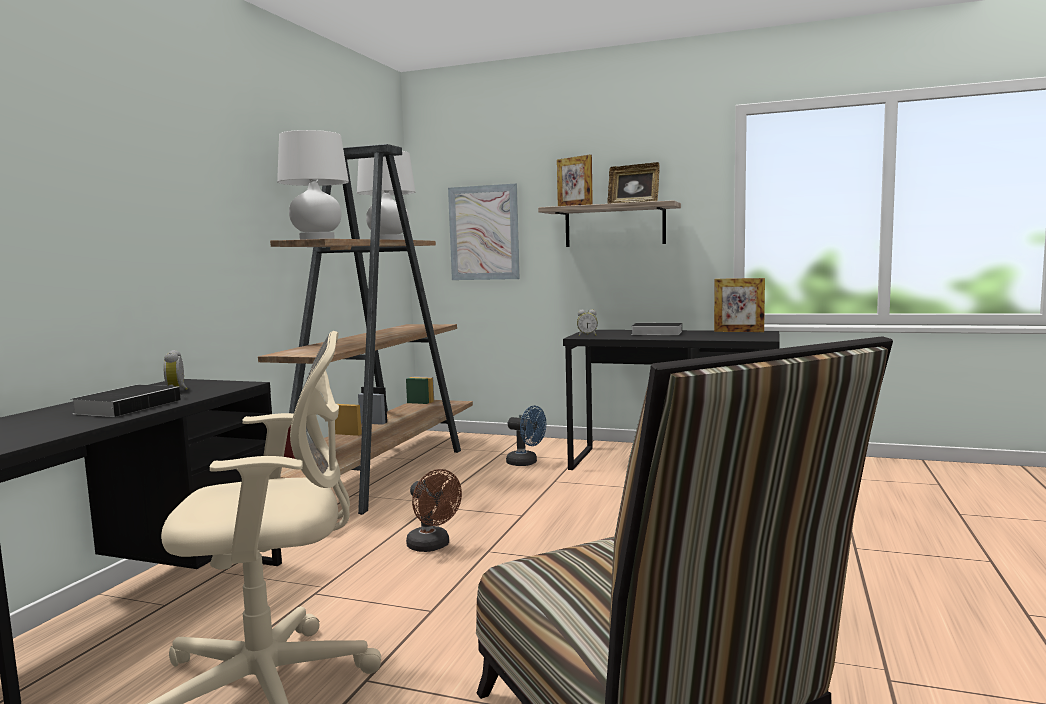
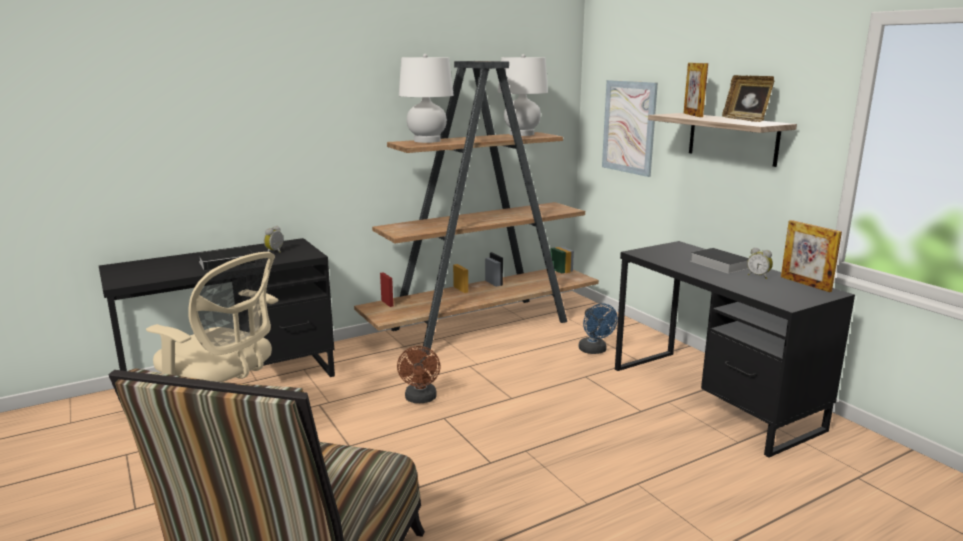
camera: 40 degrees right, 10 degrees up
alarm clock [577,309,598,336] -> alarm clock moved to [747,248,773,279]

